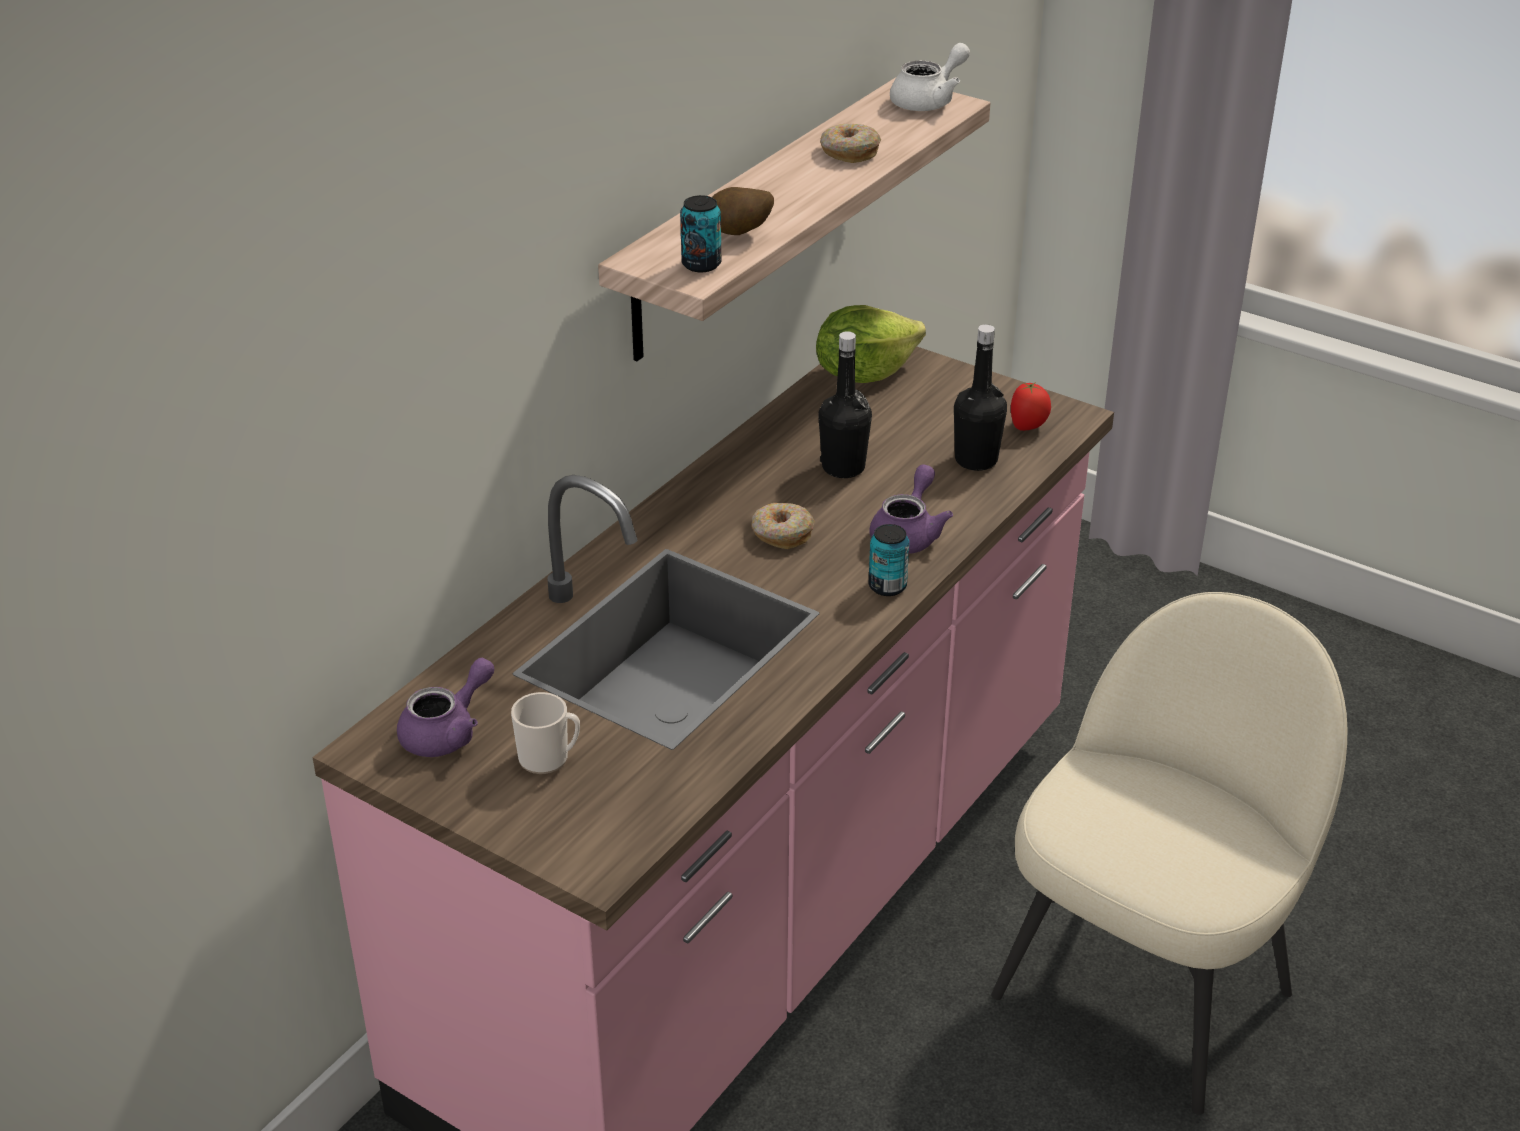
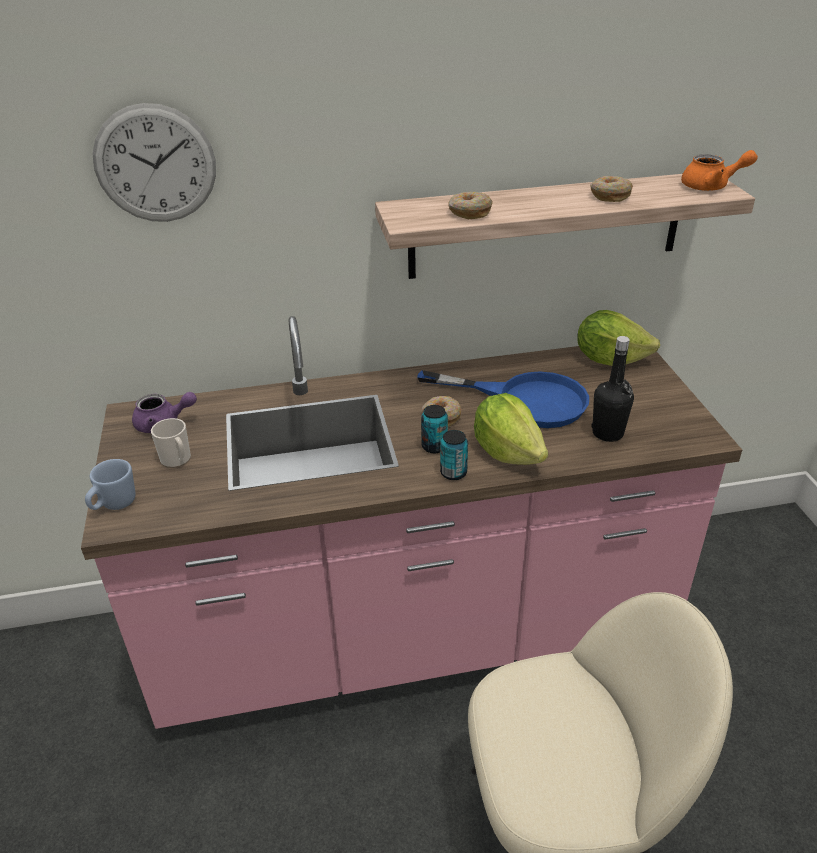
camera: 45 degrees right, 0 degrees up
can [680,195,721,272] -> can moved to [421,405,448,453]
potato [712,187,774,235] -> donut [448,192,492,219]
black bottle [818,331,872,478] -> blue frying pan [417,370,589,428]
purple teapot [870,464,953,554] -> lettuce [474,393,548,465]
white teapot [890,43,970,111] -> orange teapot [681,150,758,191]
tomato [1011,382,1051,431] -> none
none -> blue mug [85,459,135,510]
none -> wall clock [92,103,216,222]

